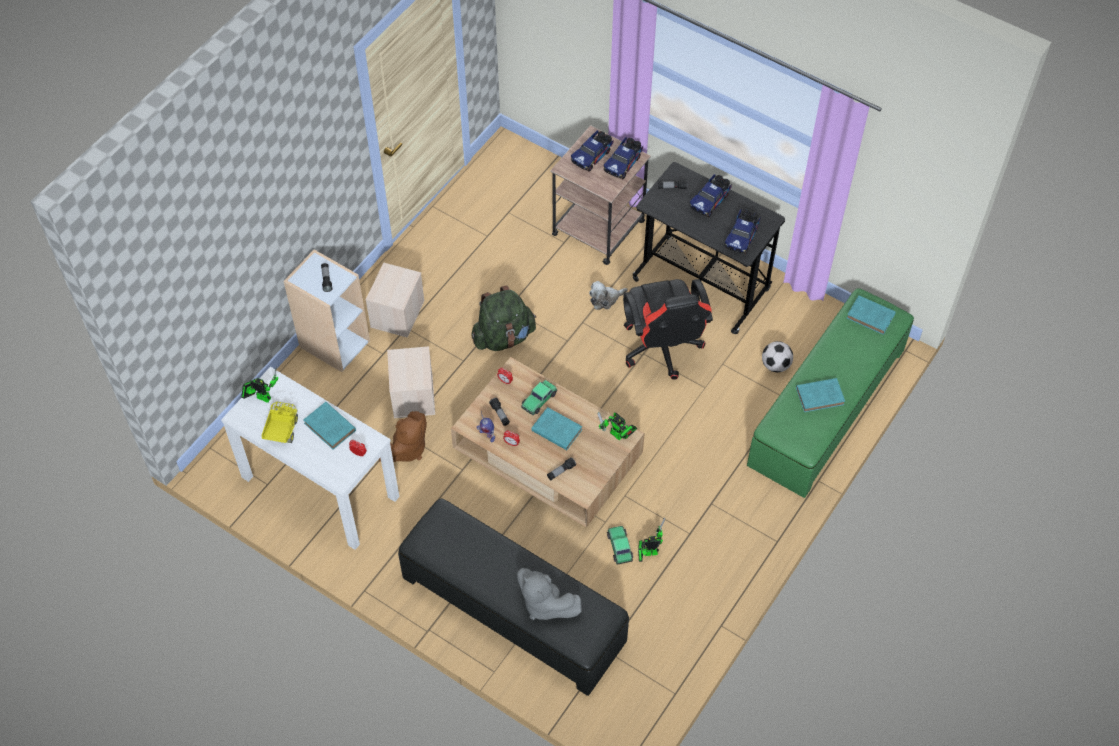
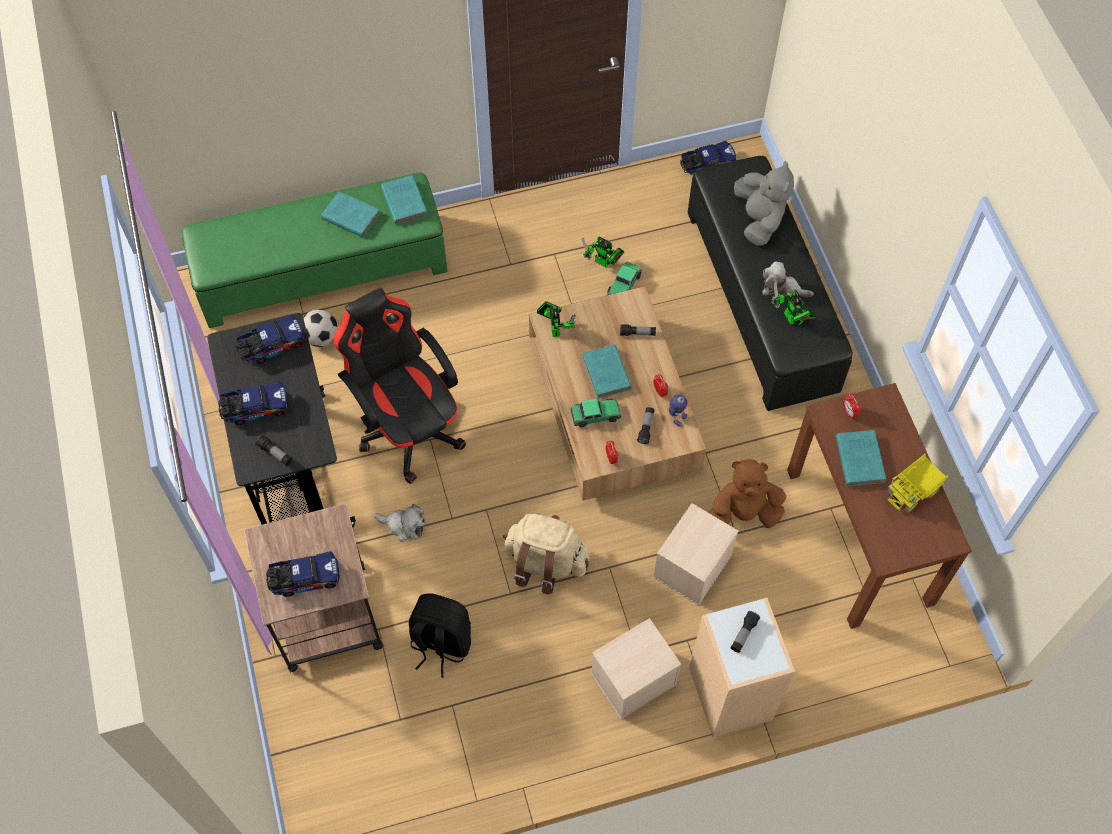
camera: 140 degrees left, 5 degrees up
white console table [221,367,399,550] -> brown console table [787,383,972,629]
toy robot [241,366,278,403] -> toy robot moved to [772,282,816,325]
green backpack [471,285,536,351] -> beige backpack [503,514,589,594]
toy truck [604,137,643,179] -> toy truck moved to [680,141,736,175]
black office chair [623,279,713,380] -> black office chair turned 60 degrees counterclockwise [333,288,466,484]
turquoise book [847,295,896,335] -> turquoise book moved to [381,175,428,225]
none -> black backpack [409,593,471,678]
none -> plush toy [762,261,814,301]

